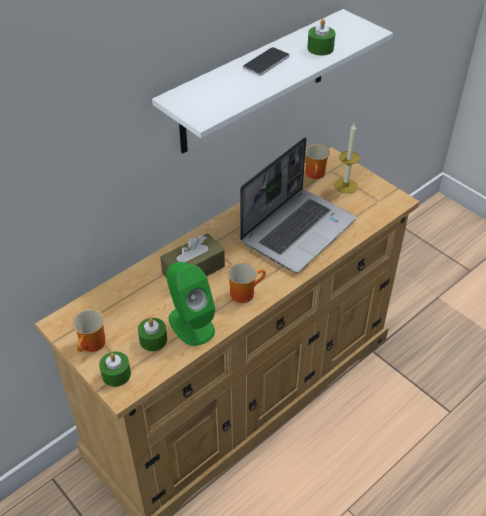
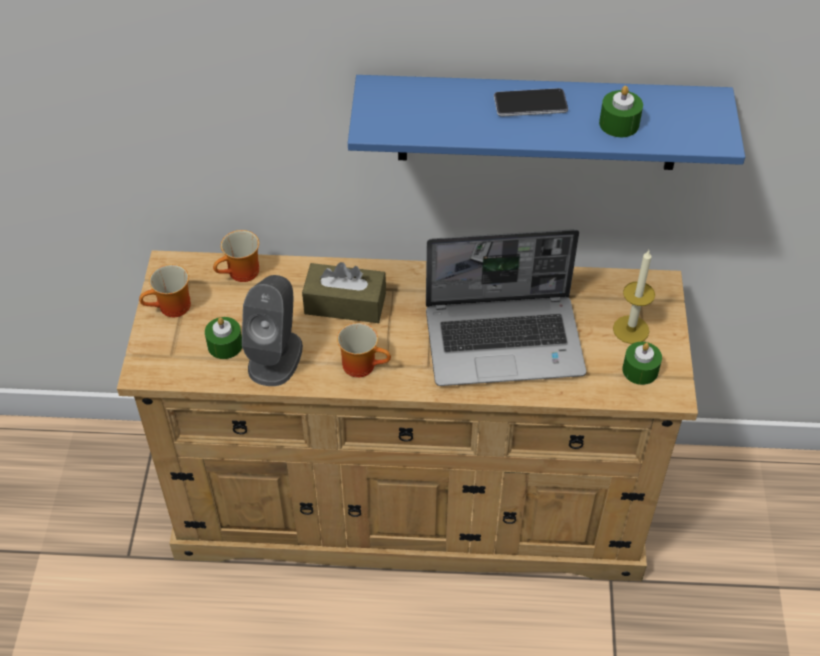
camera: 45 degrees right, 5 degrees up
green candle [99,351,131,387] -> green candle moved to [622,342,662,385]
white shelf [152,9,393,154] -> blue shelf [348,75,745,170]
green speaker [166,262,215,346] -> grey speaker [242,275,303,386]
mug [305,144,330,179] -> mug moved to [213,230,259,282]

